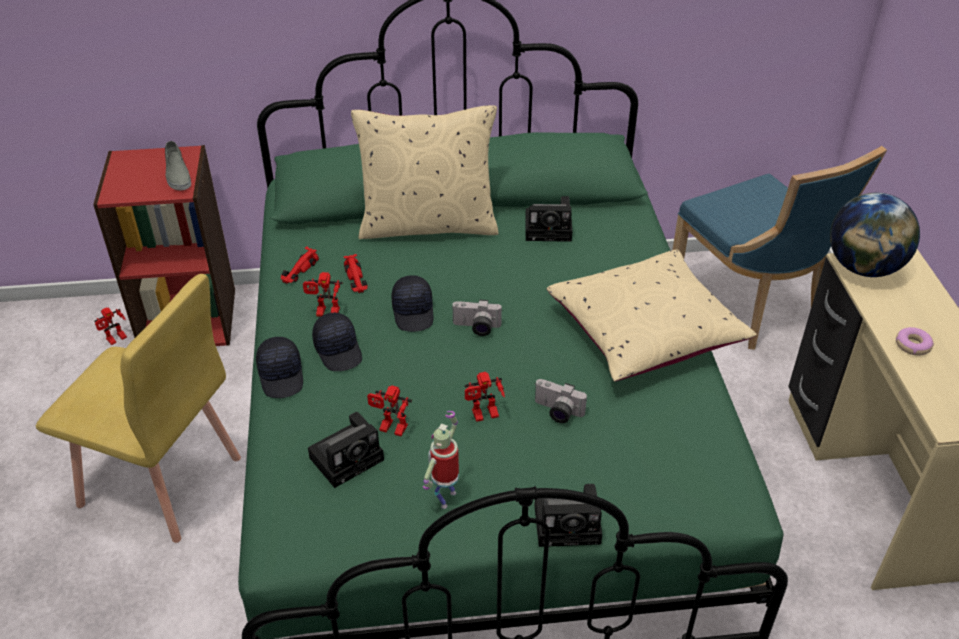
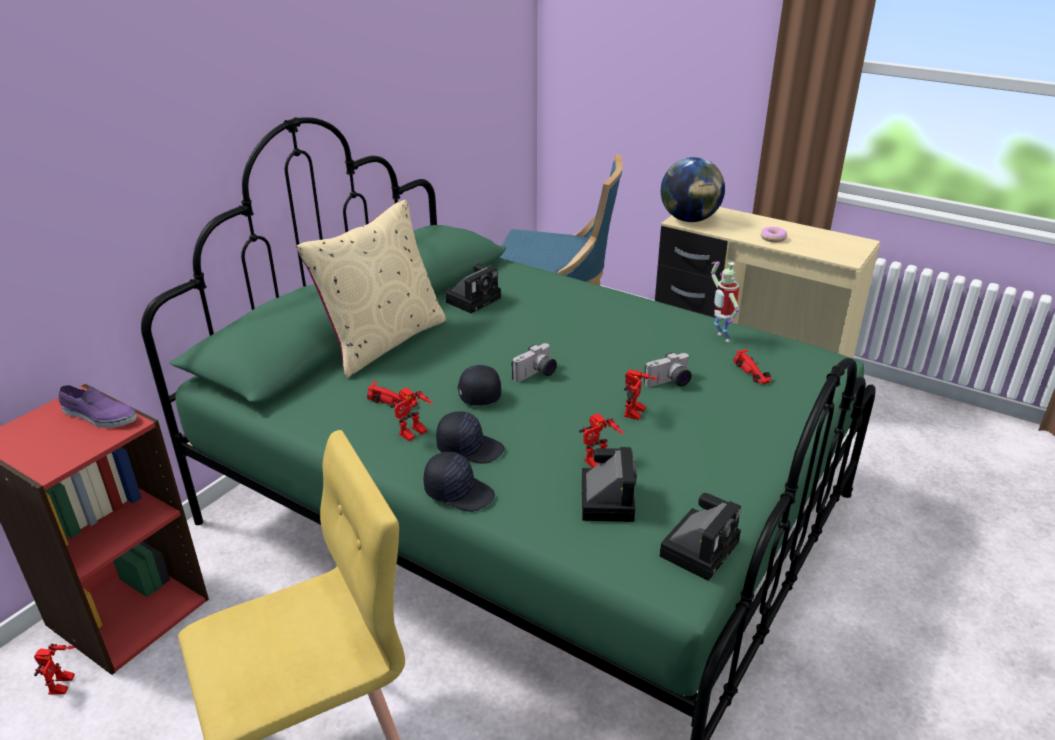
camera: 50 degrees left, 10 degrees down
grey shoe [165,141,191,190] -> purple shoe [59,385,137,428]
red toy car [281,247,319,284] -> red toy car moved to [733,349,771,384]
black cap [391,275,433,332] -> black cap turned 135 degrees counterclockwise [458,365,501,405]
toy robot [423,411,459,509] -> toy robot moved to [711,261,739,342]
camera [534,484,602,547] -> camera moved to [659,493,741,581]
beige pillow [547,250,757,382] -> none

